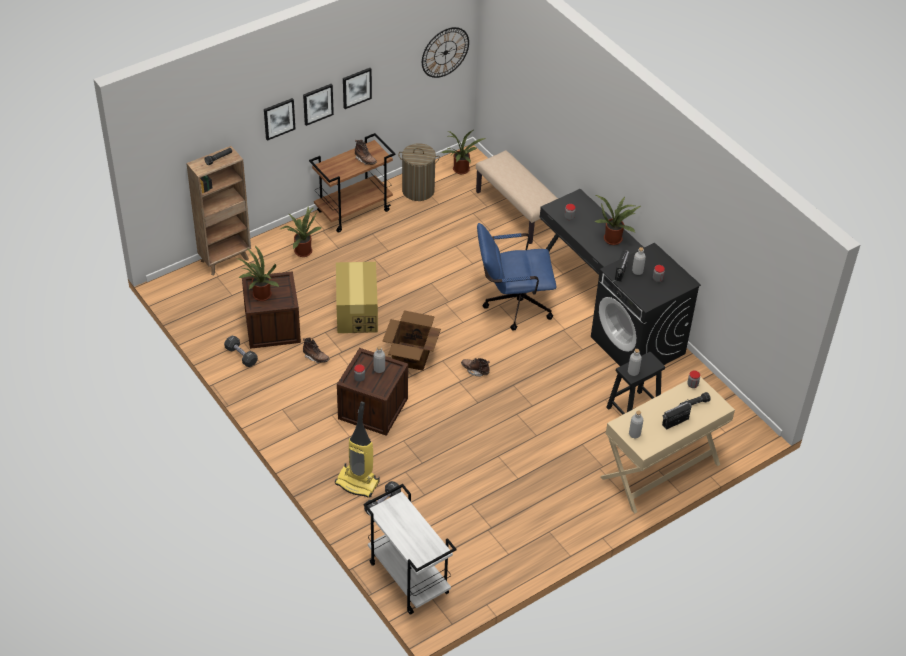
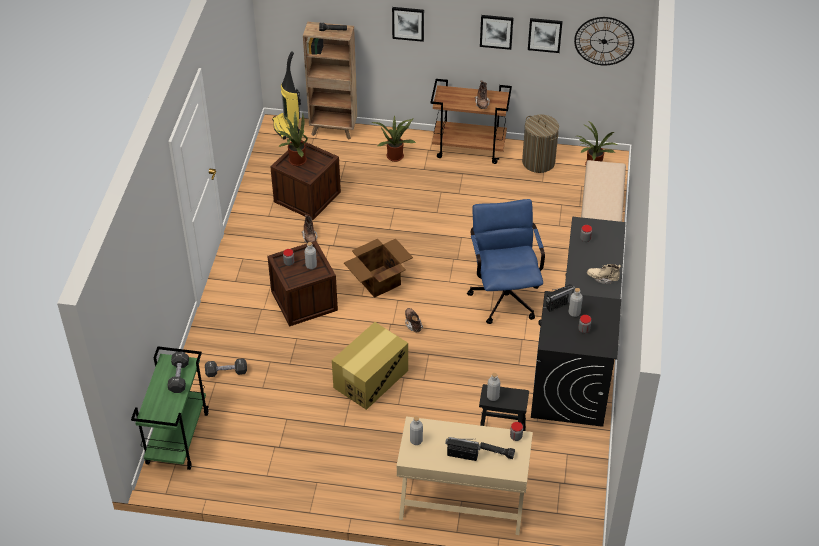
camera: 45 degrees right, 0 degrees up
black dumbbell [224,336,258,367] -> black dumbbell moved to [167,352,189,393]
picture [303,84,334,126] -> picture moved to [528,18,563,53]
vacuum cleaner [335,401,379,497] -> vacuum cleaner moved to [272,51,301,140]
cardboard box [336,262,378,333] -> cardboard box moved to [332,322,408,410]
white cart [363,484,456,615] -> green cart [131,346,209,470]
blue office chair [477,223,556,331] -> blue office chair turned 45 degrees clockwise [467,199,545,324]
potted plant [594,195,641,245] -> beige boot [587,264,621,284]

